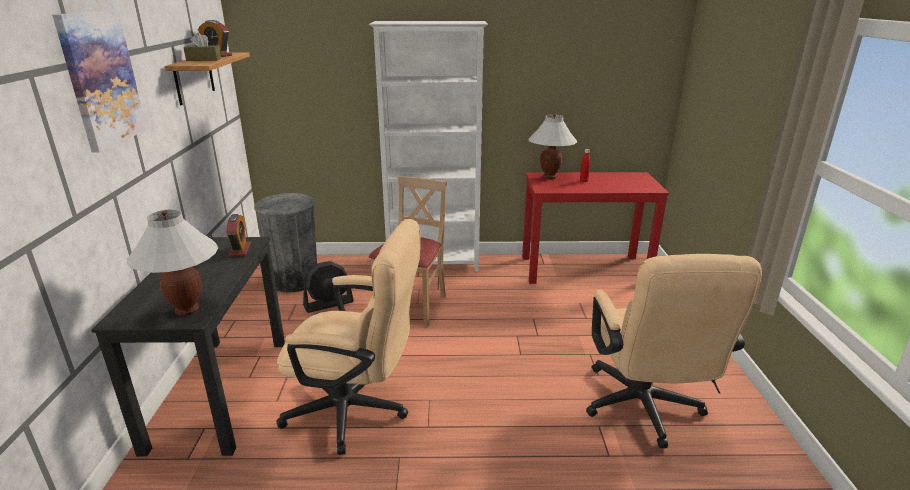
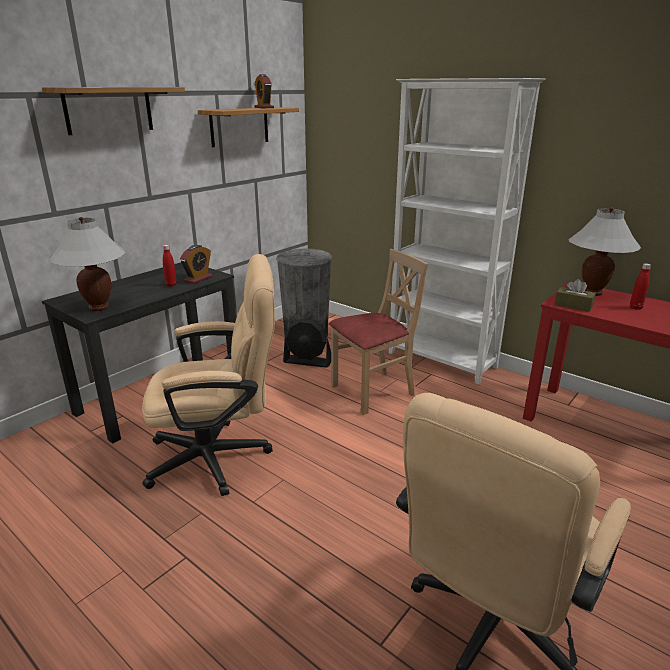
camera: 40 degrees right, 0 degrees up
picture [52,10,147,153] -> shelf [42,87,185,135]
brown tissue box [183,33,221,61] -> brown tissue box moved to [554,279,596,312]
beige office chair [276,219,420,455] -> beige office chair turned 60 degrees counterclockwise [142,254,275,496]
none -> red bottle [163,245,177,287]

